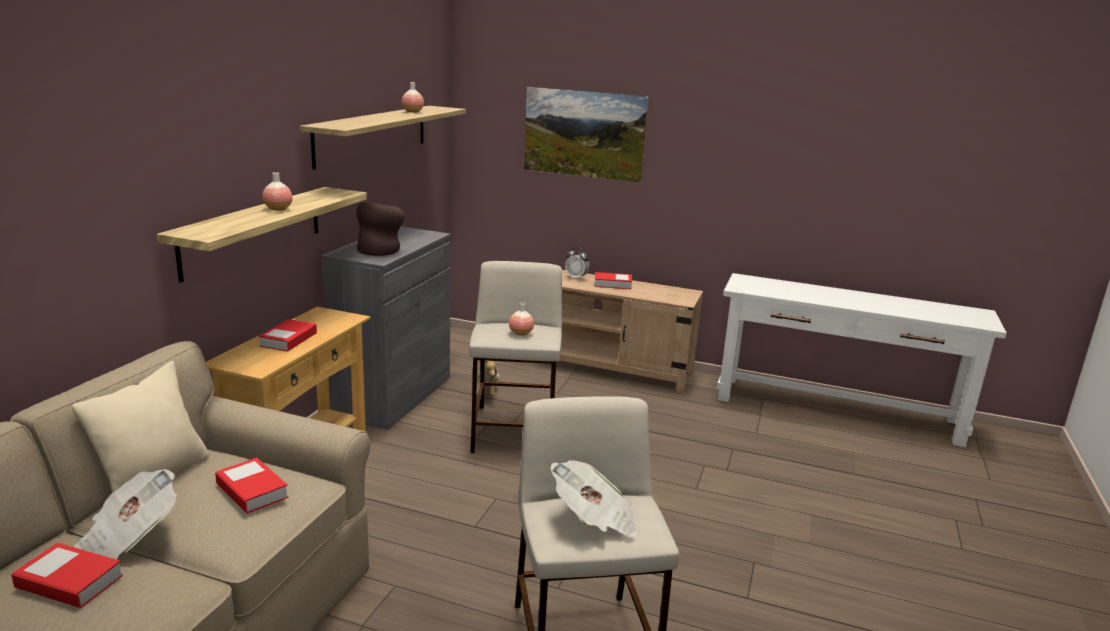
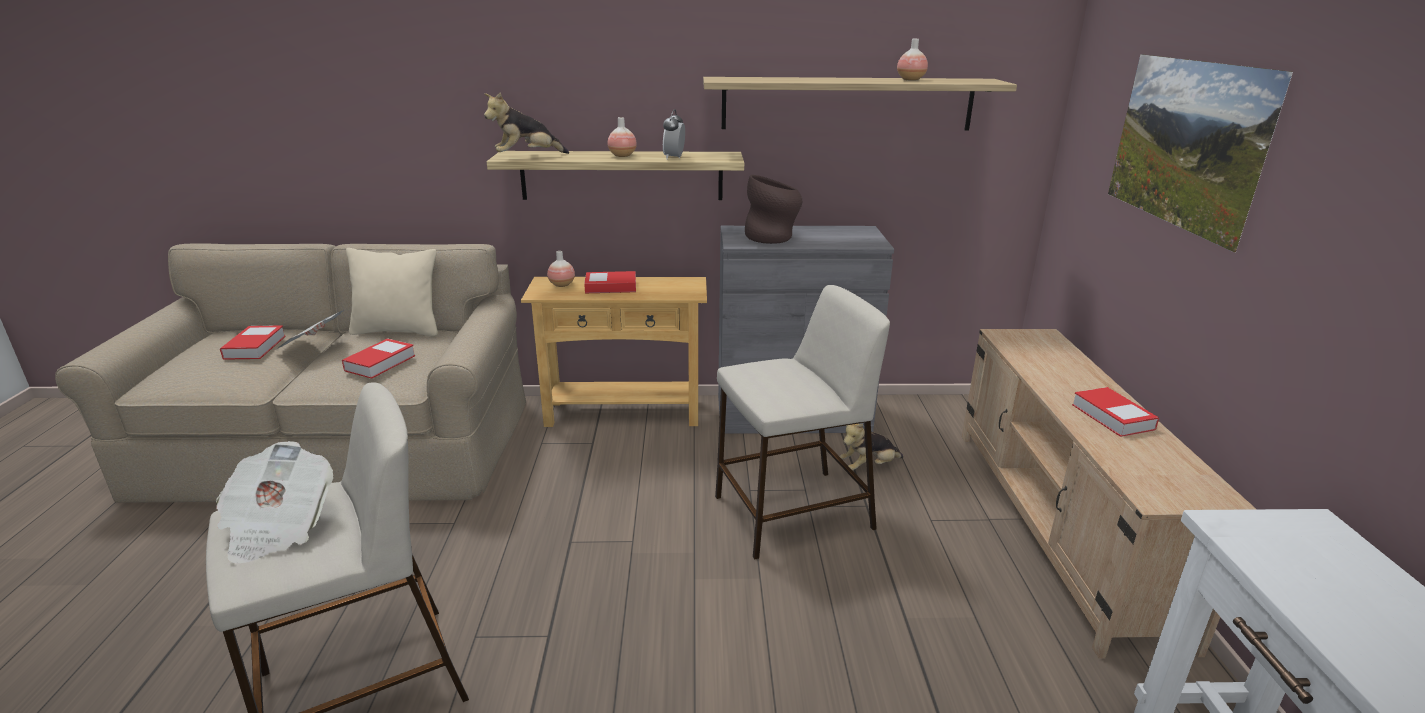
camera: 70 degrees right, 5 degrees up
vase [509,302,534,336] -> vase moved to [547,251,575,287]
alarm clock [565,247,589,280] -> alarm clock moved to [663,109,685,160]
none -> plush toy [484,92,569,154]

